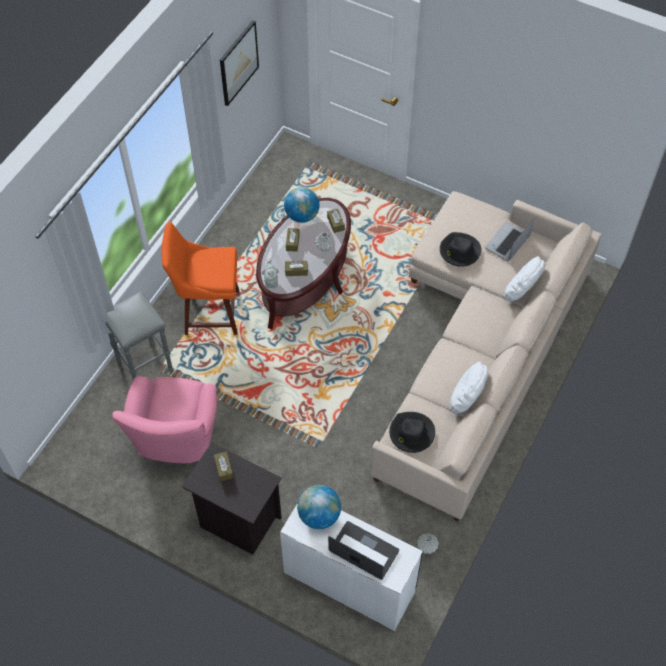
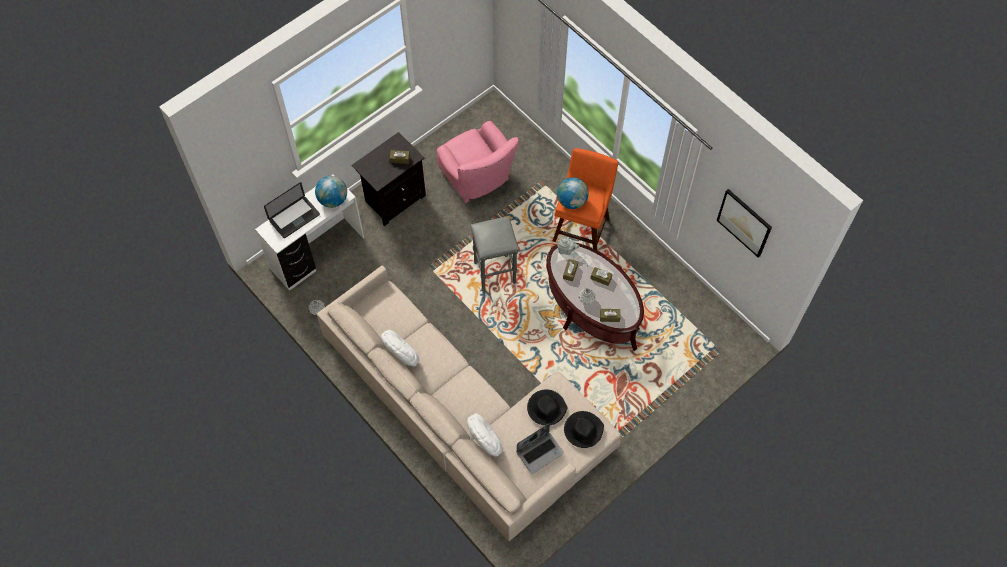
camera: 110 degrees right, 5 degrees up
grey stool [105,291,173,380] -> grey stool moved to [470,216,519,291]
pink armchair [112,376,218,463] -> pink armchair turned 150 degrees counterclockwise [437,121,519,203]
globe [284,187,320,223] -> globe moved to [557,177,589,209]
black hat [389,412,435,453] -> black hat moved to [564,411,604,448]
laptop [485,218,534,261] -> laptop turned 90 degrees clockwise [517,423,564,474]

